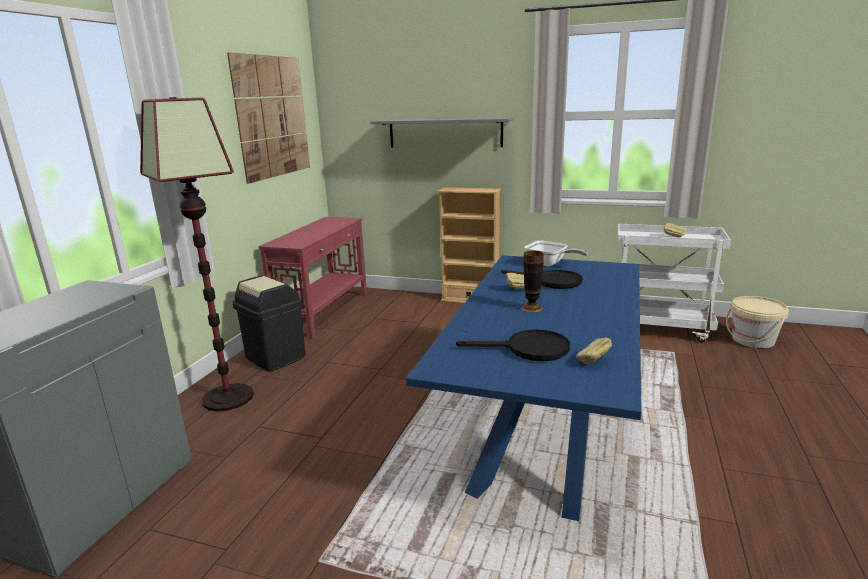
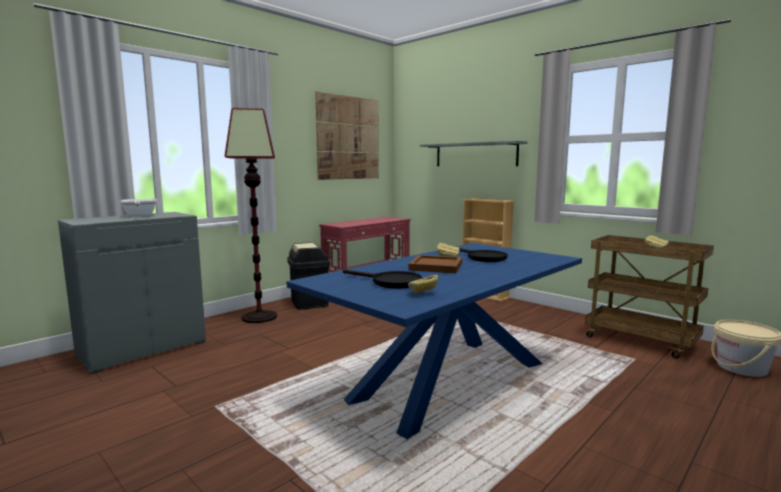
camera: 25 degrees right, 10 degrees down
vase [521,251,544,312] -> brown tray [408,255,462,273]
frying pan [524,241,588,266] -> frying pan moved to [121,199,157,217]
white cart [617,224,731,343] -> brown cart [585,235,714,359]

